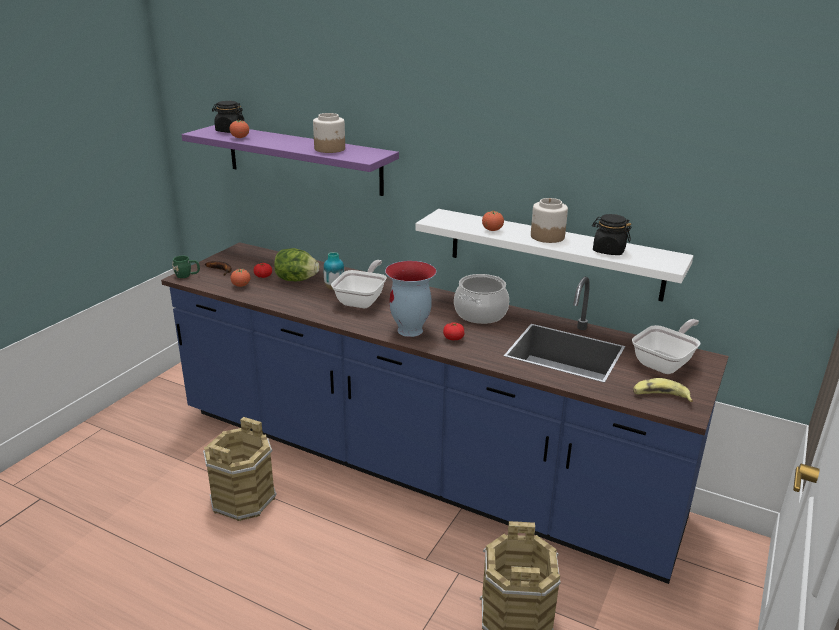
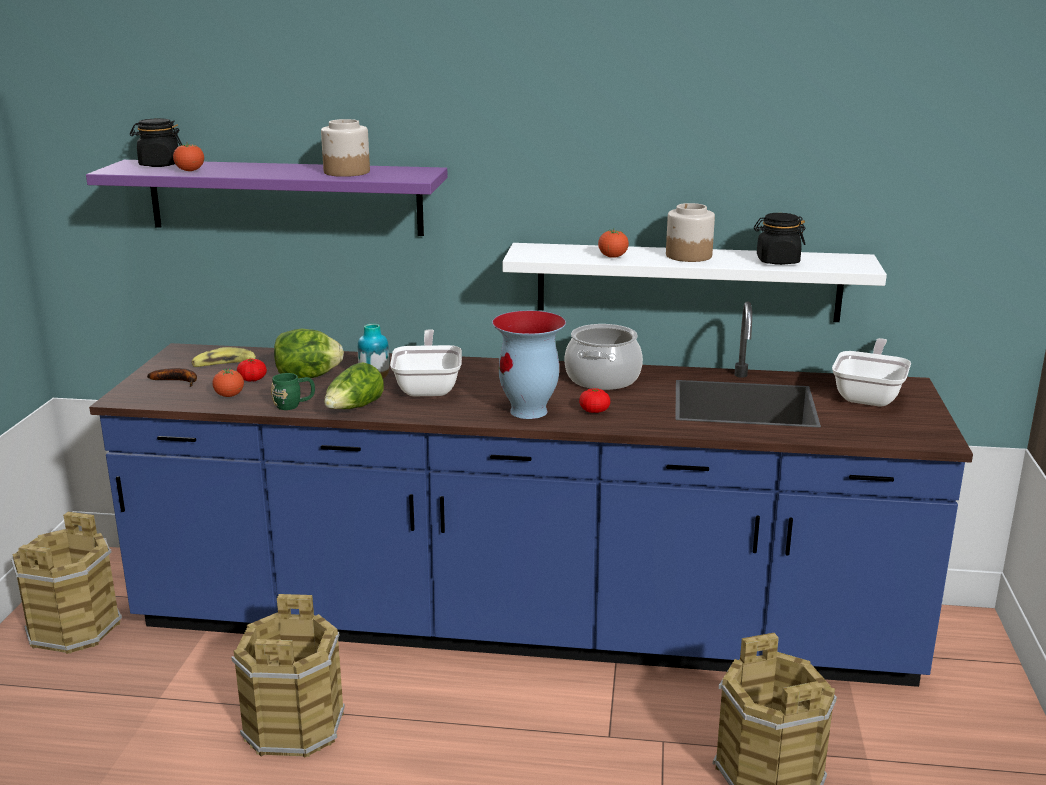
camera: 20 degrees left, 5 degrees down
green mug [172,256,200,278] -> green mug moved to [271,373,315,410]
banana [633,378,693,402] -> banana moved to [191,347,256,367]
none -> brown bucket [11,512,122,654]
none -> lettuce [324,362,384,409]

